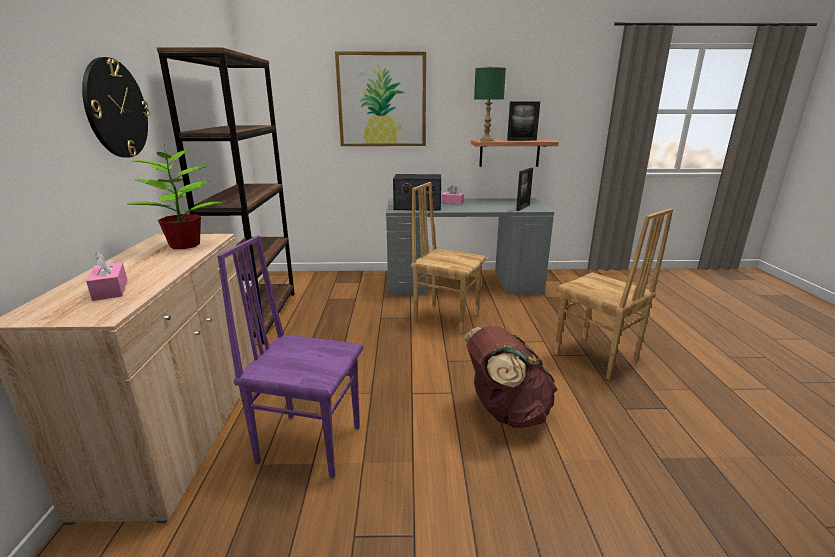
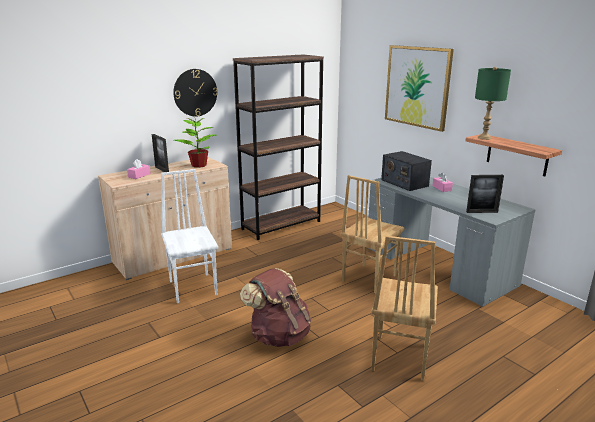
camera: 55 degrees right, 0 degrees up
purple chair [217,235,363,478] -> white chair [161,169,218,303]
brown chair [411,182,487,333] -> brown chair turned 135 degrees counterclockwise [340,175,404,294]
picture frame [507,101,540,141] -> picture frame moved to [152,134,169,172]

